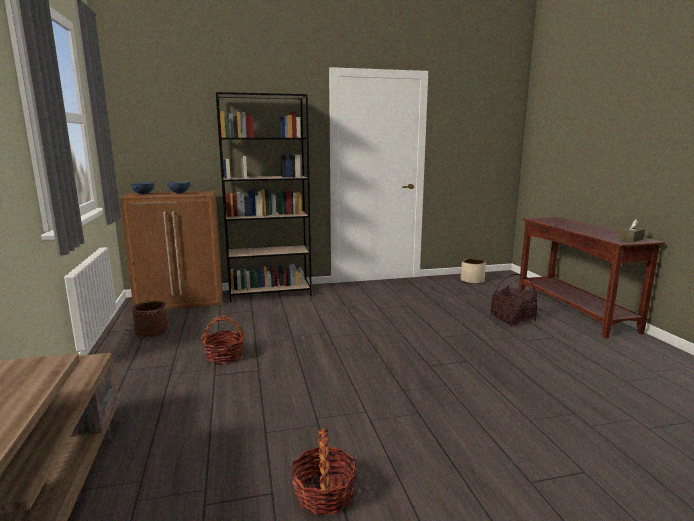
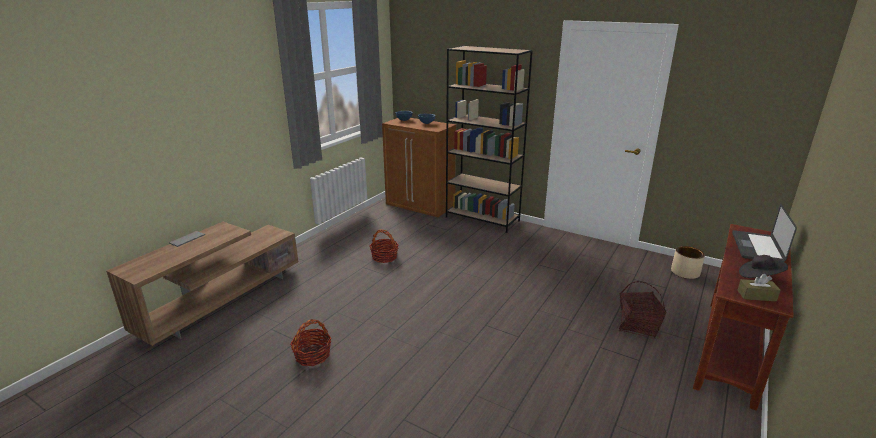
camera: 45 degrees right, 10 degrees up
brown planter [132,301,169,338] -> none
none -> laptop [732,204,797,262]
none -> black hat [739,255,788,278]

